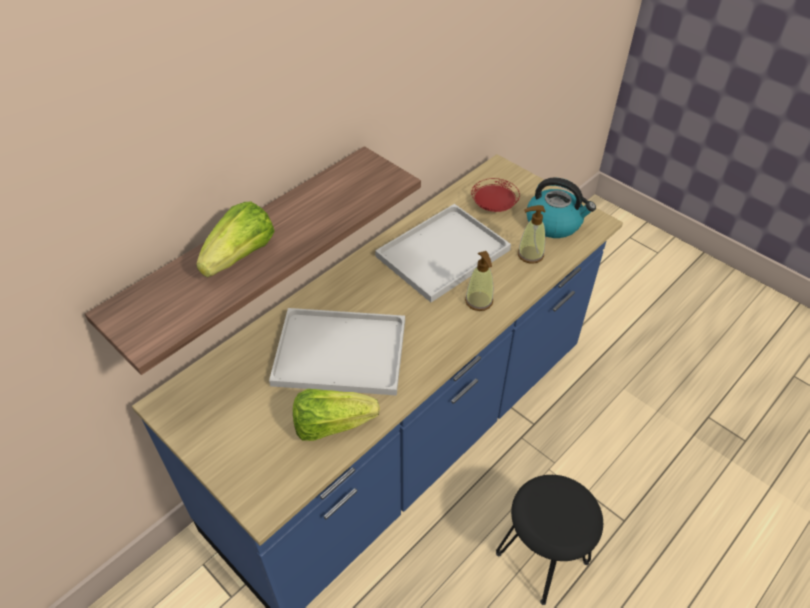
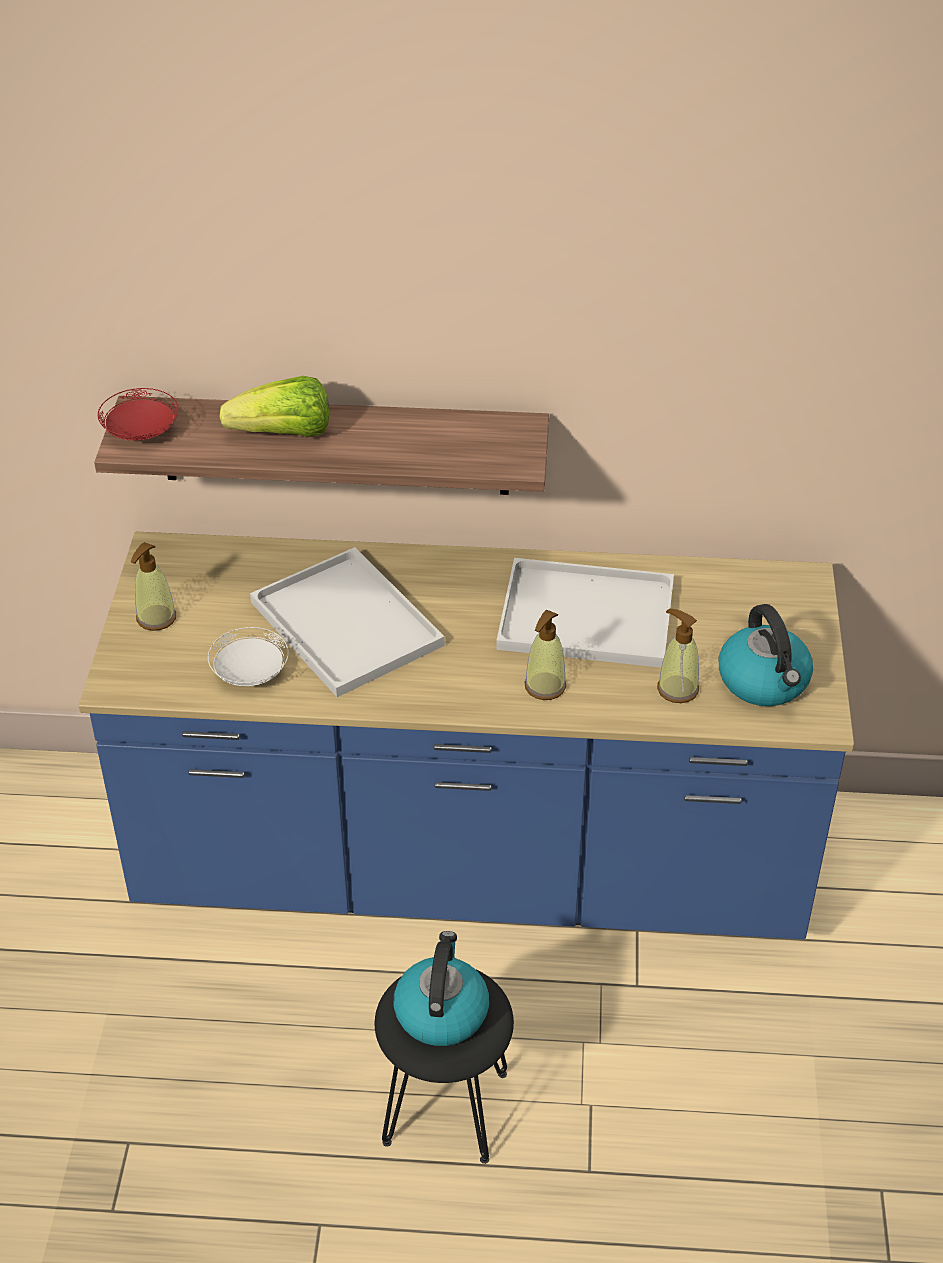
camera: 50 degrees right, 5 degrees down
lettuce [293,389,380,441] -> white plate [208,627,289,686]
red plate [471,178,520,212] -> red plate moved to [98,388,178,440]
none -> soap dispenser [131,542,176,631]
none -> kettle [393,931,489,1046]

